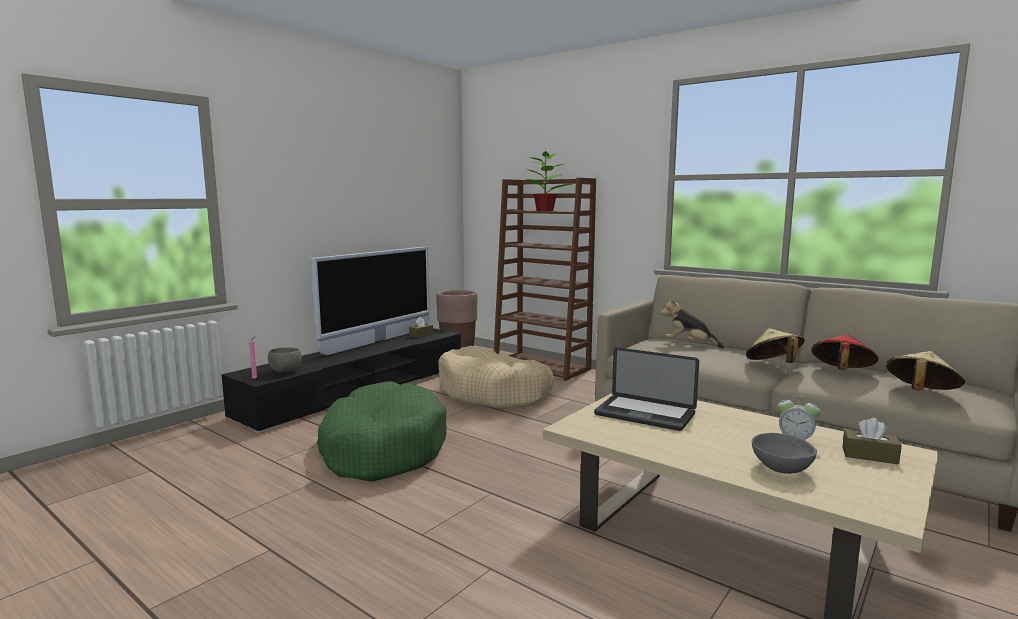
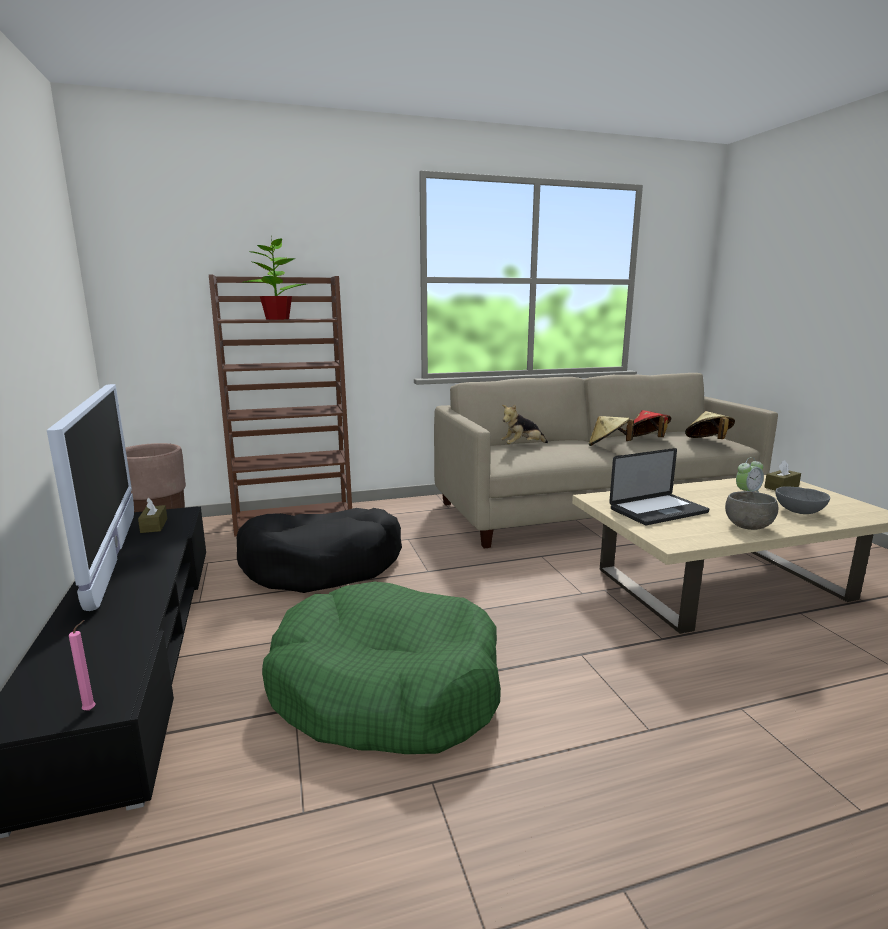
camera: 55 degrees left, 5 degrees up
grey bowl [268,348,302,373] -> grey bowl moved to [725,491,778,530]
beige dog bed [438,346,554,409] -> black dog bed [237,508,402,593]

